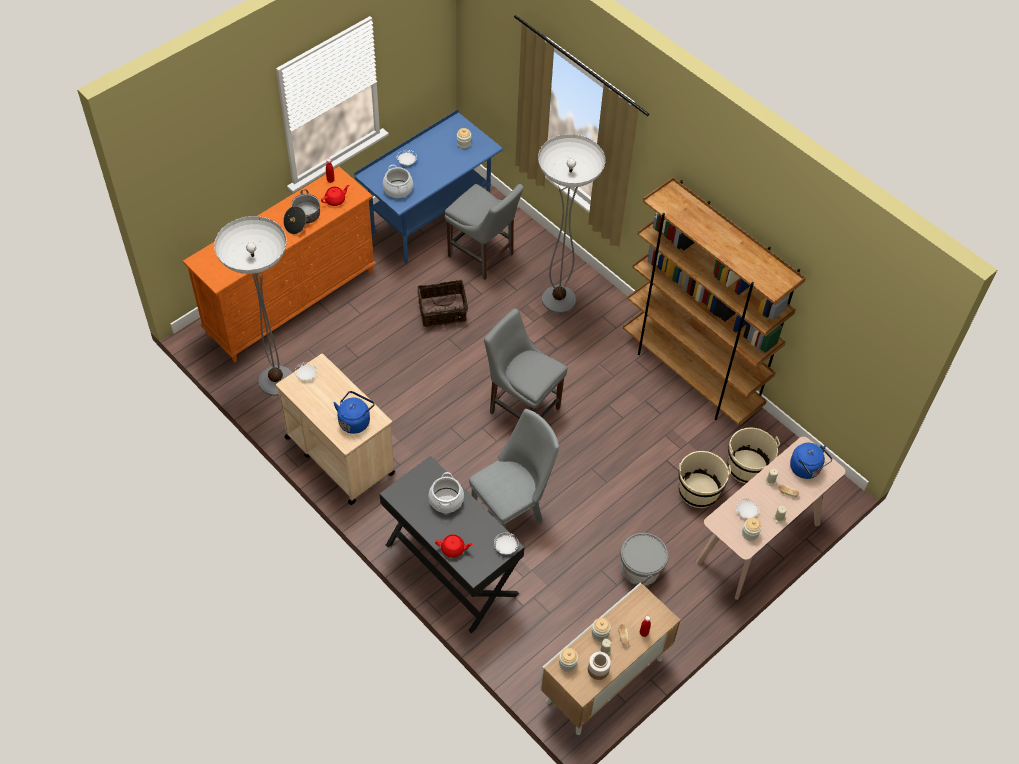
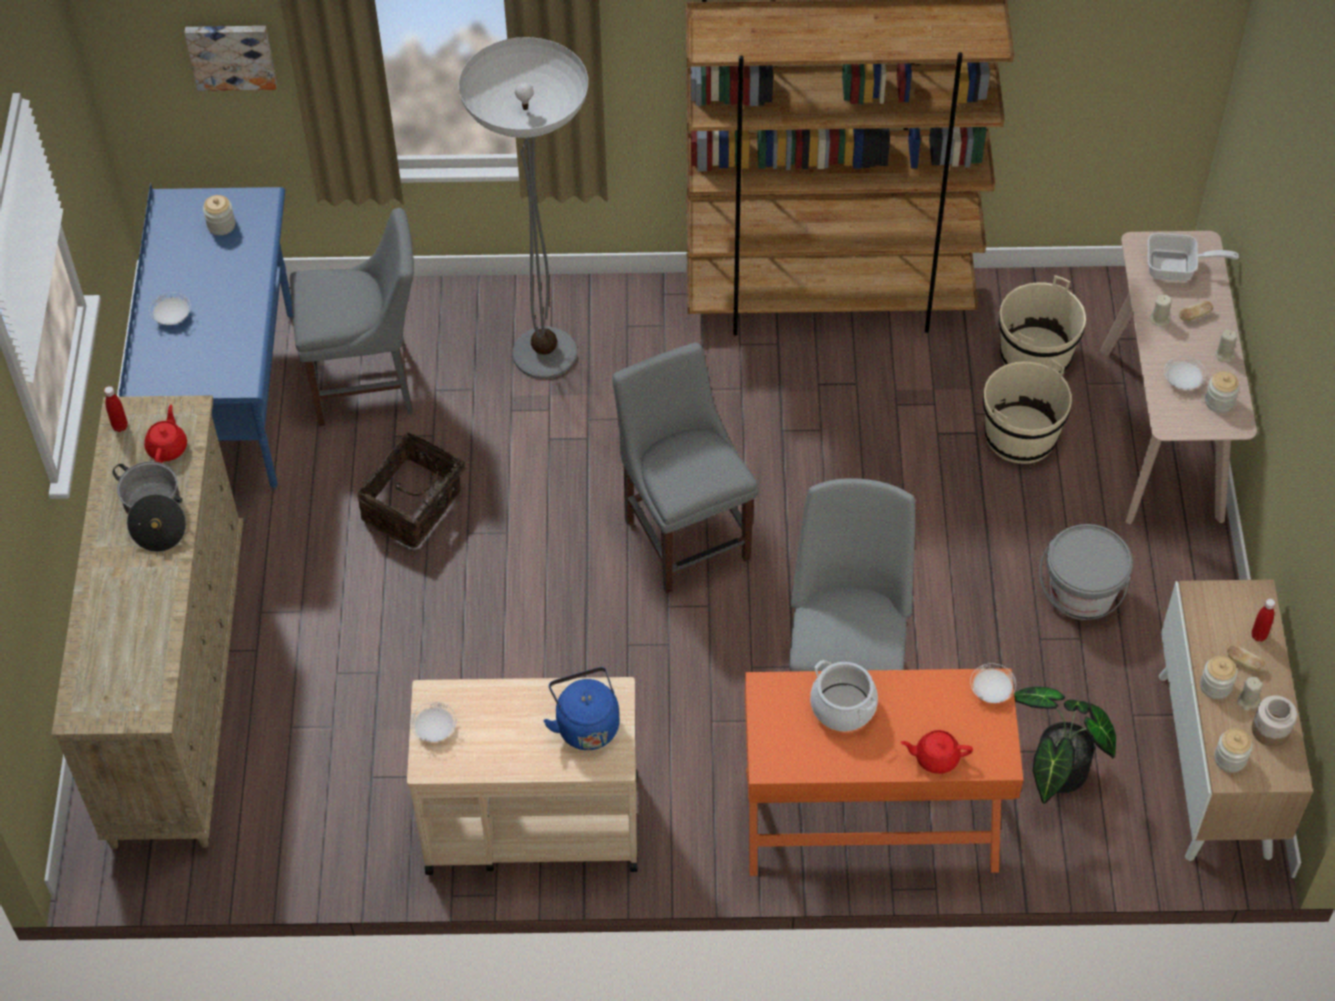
camera: 45 degrees left, 0 degrees up
orange dresser [183,166,376,363] -> beige dresser [52,395,243,849]
floor lamp [214,216,292,396] -> none
black desk [379,456,525,633] -> orange desk [745,668,1023,876]
cooking pot [383,165,413,198] -> none
red teapot [435,534,473,558] -> red teapot turned 135 degrees counterclockwise [901,730,973,774]
grey chair [484,309,567,418] -> grey chair turned 75 degrees clockwise [612,342,758,594]
blue kettle [790,443,832,479] -> frying pan [1148,233,1239,281]
none -> picture [184,26,277,91]
none -> potted plant [1014,687,1116,804]

